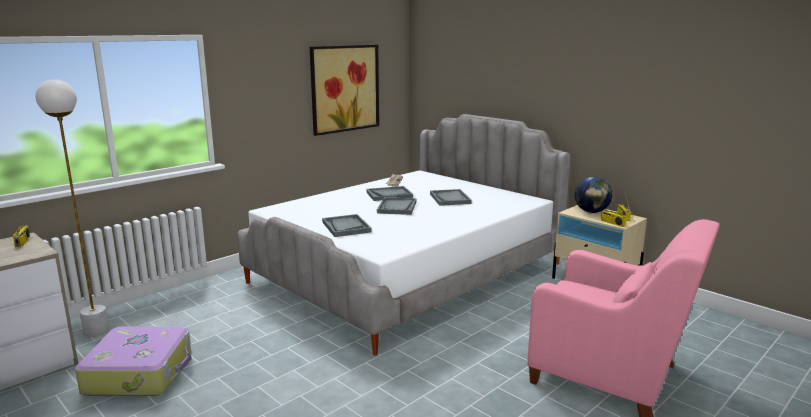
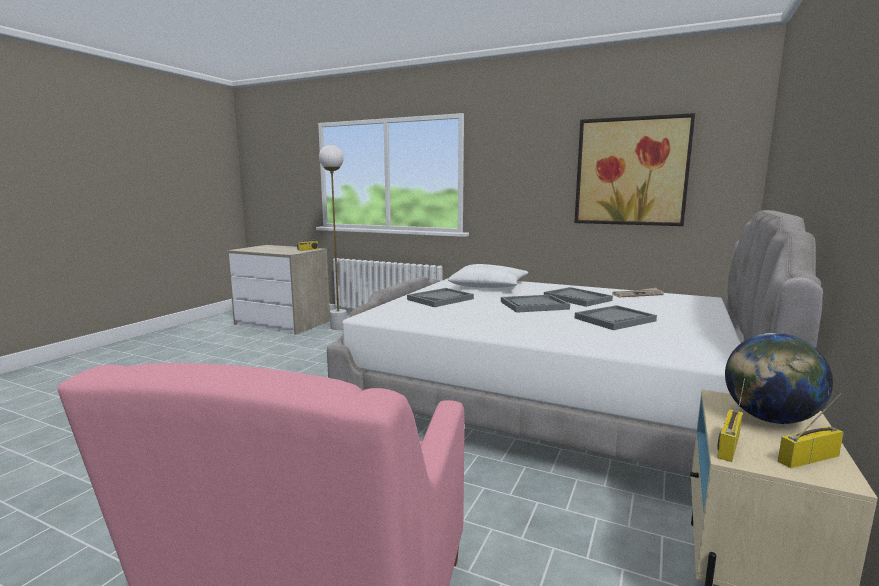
camera: 70 degrees right, 5 degrees down
suitcase [75,327,192,396] -> none
none -> white pillow [448,264,528,288]

